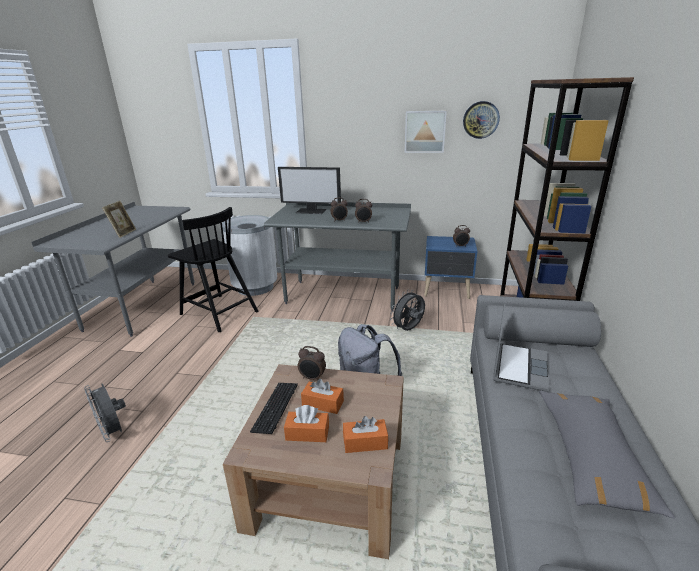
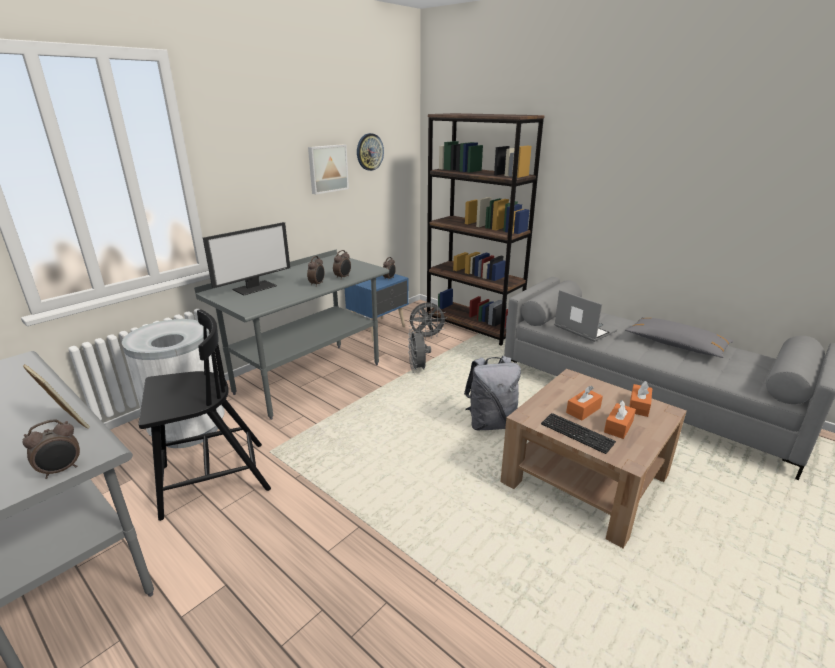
camera: 60 degrees left, 0 degrees up
grey fan [84,384,126,442] -> grey fan moved to [409,302,447,340]
alarm clock [298,346,326,380] -> alarm clock moved to [22,419,80,479]

